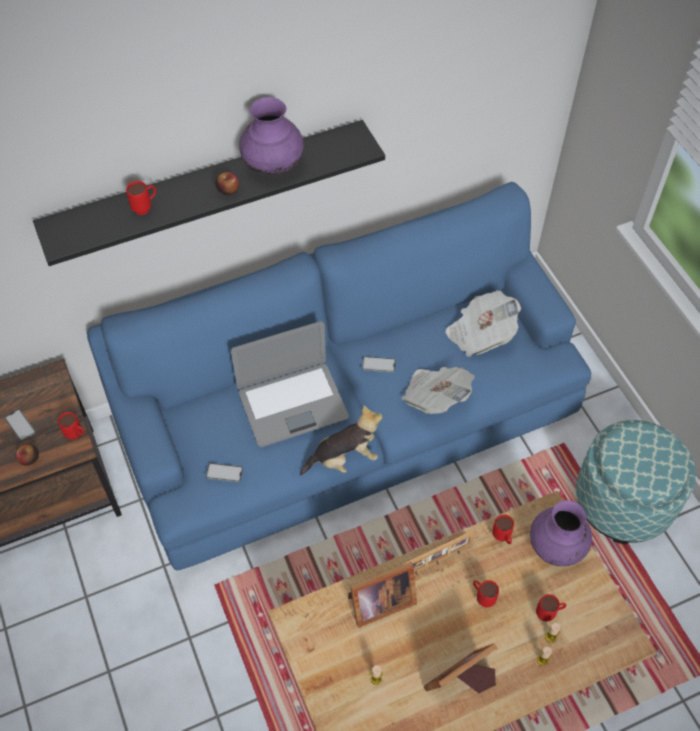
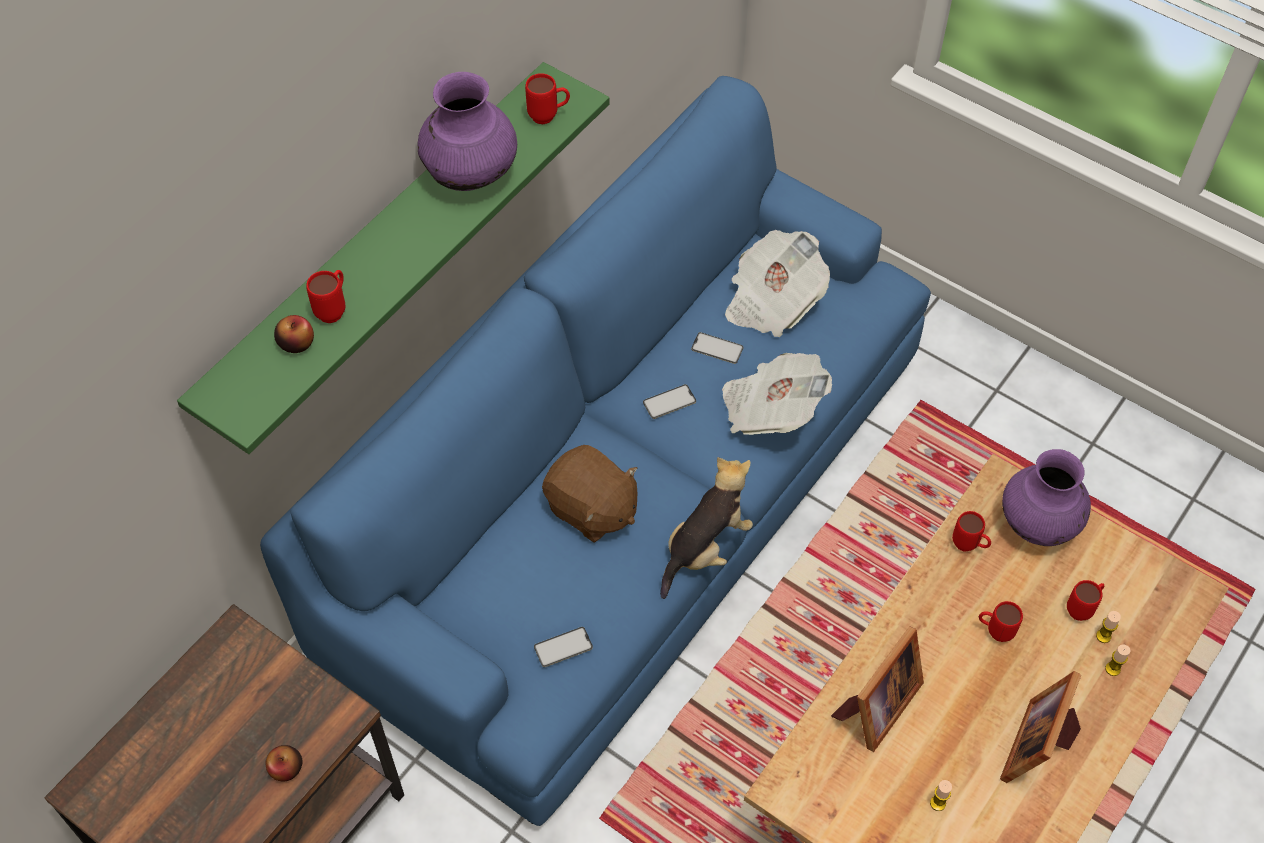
camera: 30 degrees left, 0 degrees up
phone [5,409,36,441] -> phone moved to [691,332,743,364]
black shelf [33,120,385,266] -> green shelf [177,62,610,454]
red mug [58,412,85,440] -> red mug moved to [525,73,570,124]
apple [215,172,239,195] -> apple moved to [274,315,314,353]
laptop [231,321,349,447] -> brown plush toy [542,445,637,543]
picture frame [402,530,474,574] -> none
ottoman [576,420,696,544] -> none

